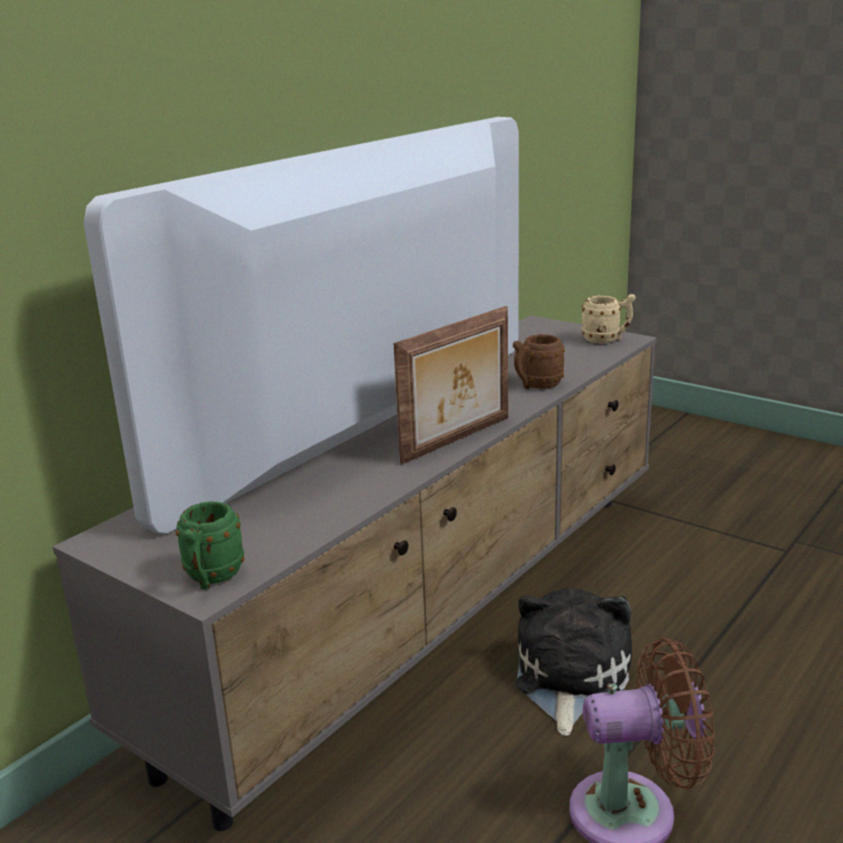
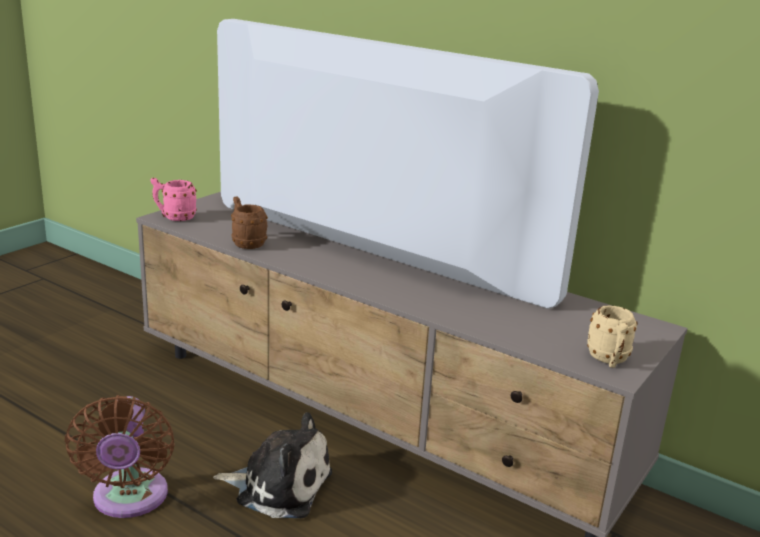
camera: 85 degrees right, 0 degrees up
green mug [176,501,244,590] -> pink mug [150,178,197,221]
picture frame [394,306,508,464] -> none
brown mug [513,334,565,389] -> brown mug moved to [231,197,268,249]

